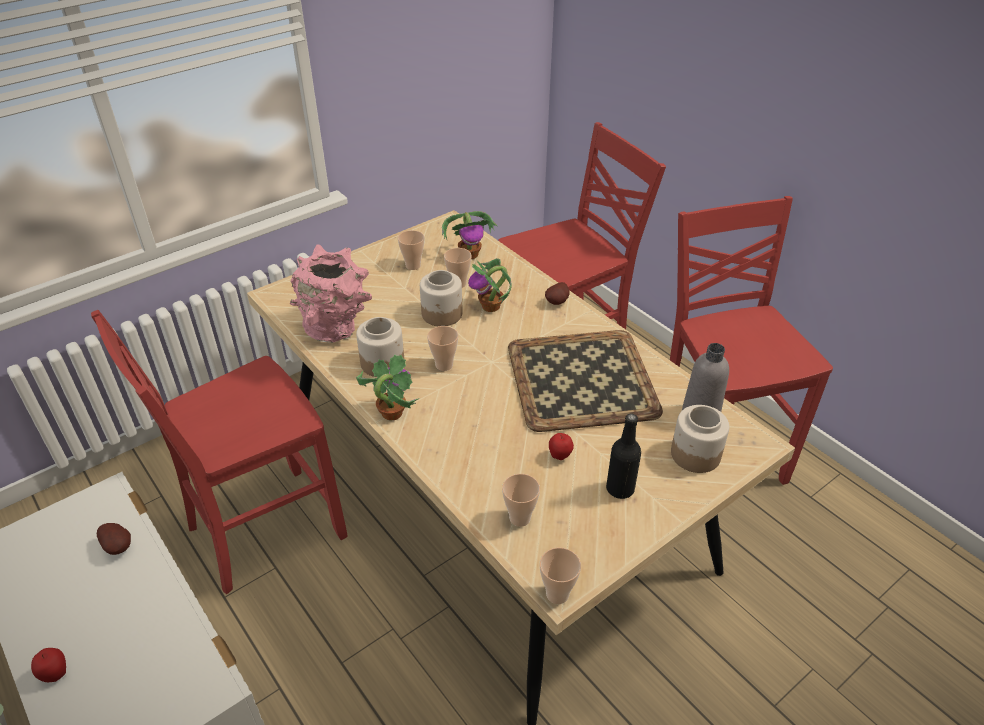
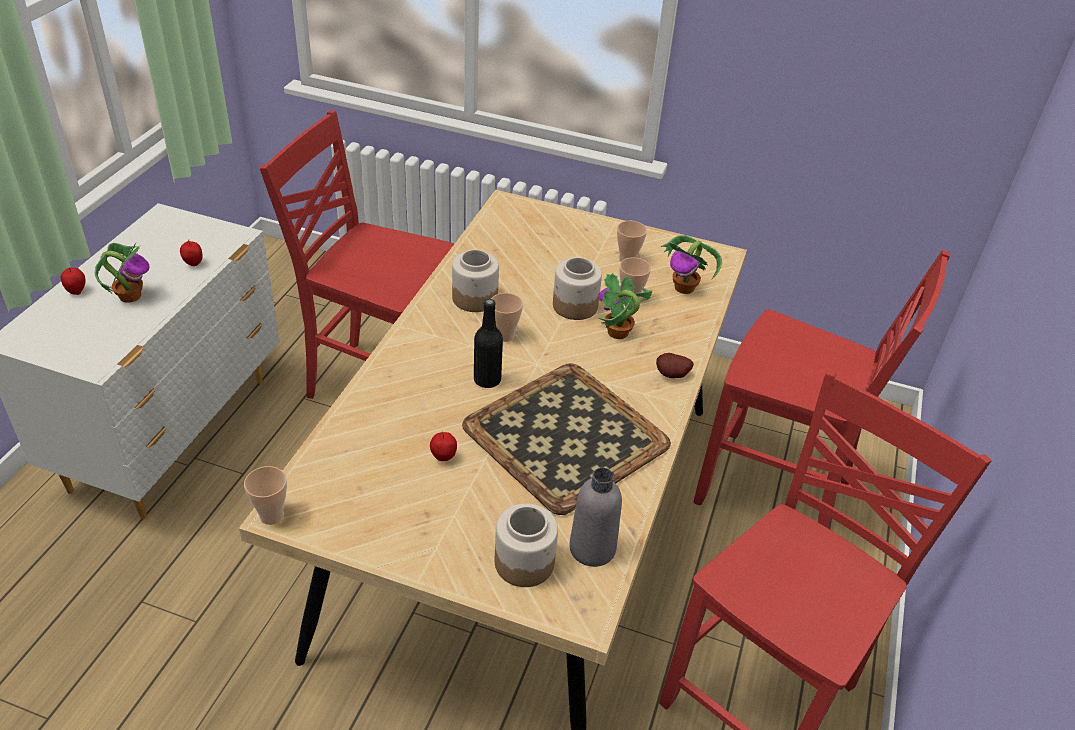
camera: 55 degrees right, 0 degrees up
potato [97,523,131,555] -> apple [180,239,203,266]
pink vase [290,244,372,343] -> none
potted plant [356,355,420,420] -> potted plant moved to [94,243,149,303]
cup [502,474,540,527] -> none
black bottle [606,414,641,499] -> black bottle moved to [474,299,503,388]

